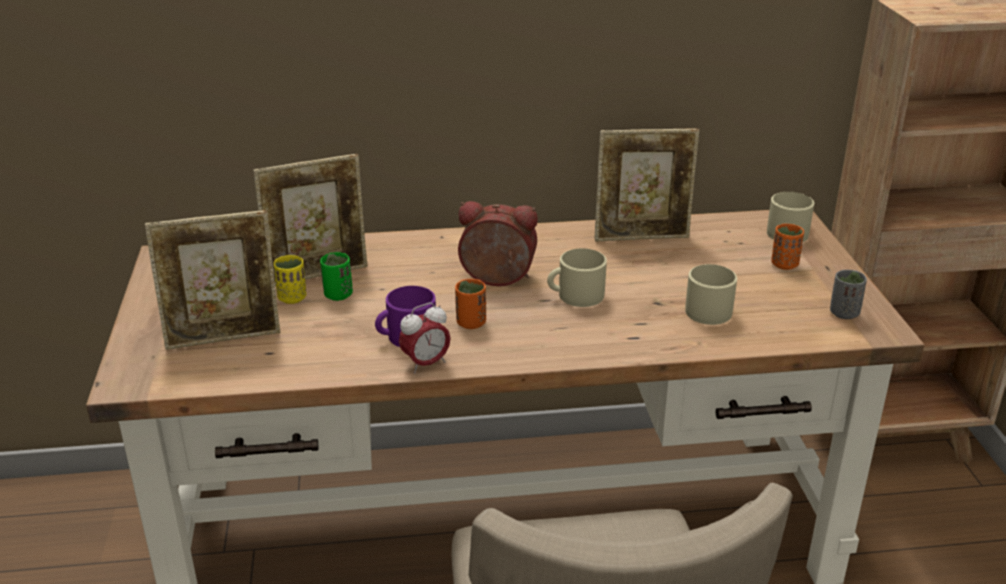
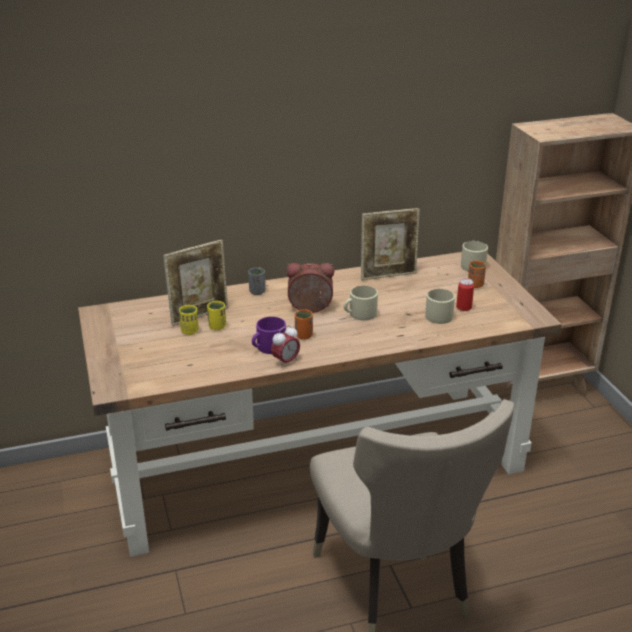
camera: 10 degrees left, 0 degrees up
picture frame [145,210,281,350] -> none
green cup [320,252,353,301] -> yellow cup [207,301,226,330]
grey cup [830,270,867,319] -> grey cup moved to [248,267,266,295]
none -> can [456,278,474,311]

